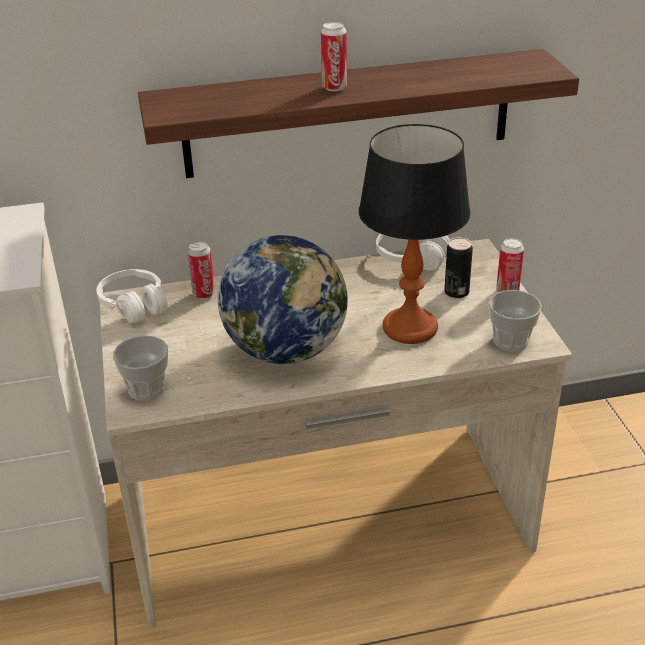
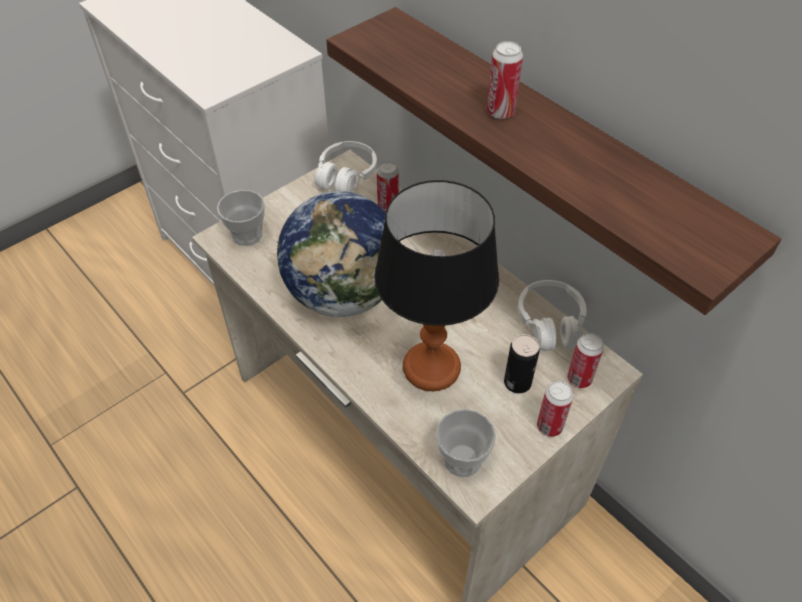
camera: 60 degrees right, 15 degrees up
none -> can [567,333,604,388]

